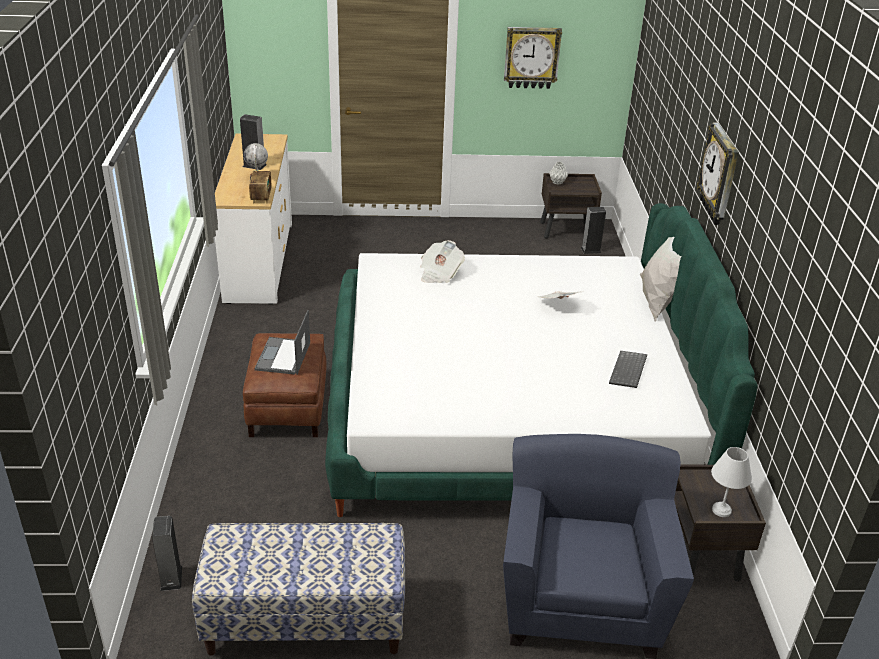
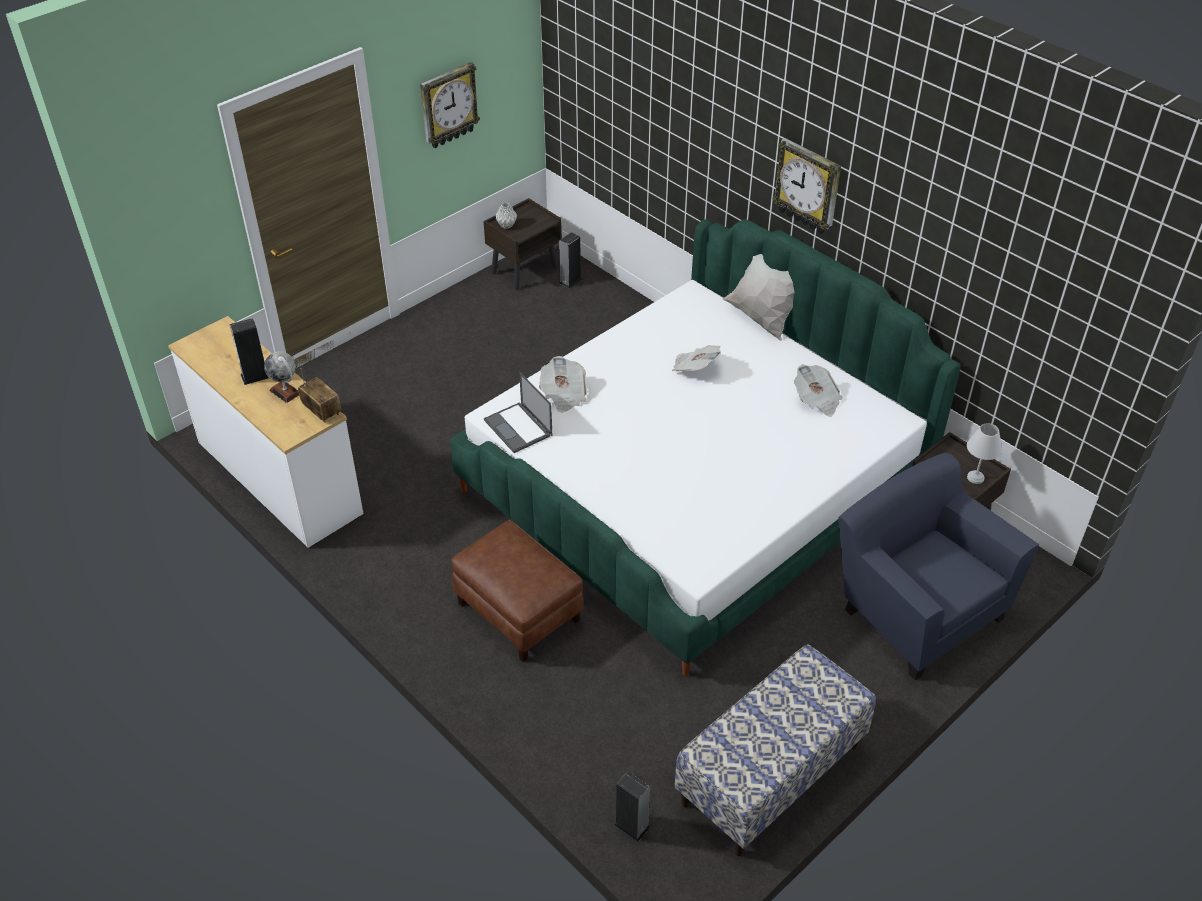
camera: 40 degrees left, 10 degrees up
laptop [255,310,310,375] -> laptop moved to [484,372,552,453]
keyboard [609,351,647,388] -> newspaper [794,364,843,417]

